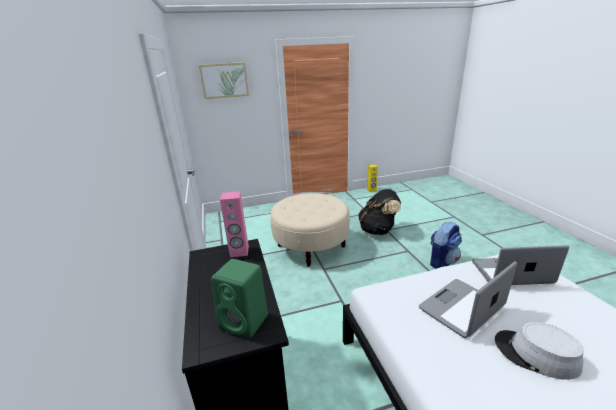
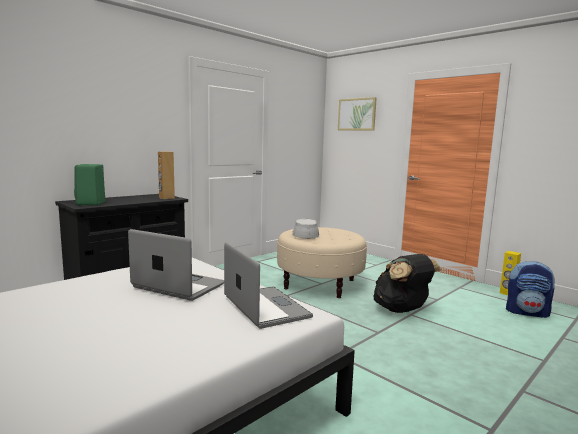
camera: 60 degrees right, 15 degrees down
pink speaker [220,191,249,257] -> brown speaker [158,151,175,199]
backpack [430,222,462,269] -> backpack moved to [506,261,555,318]
grey hat [495,322,584,380] -> grey hat moved to [293,219,319,239]

